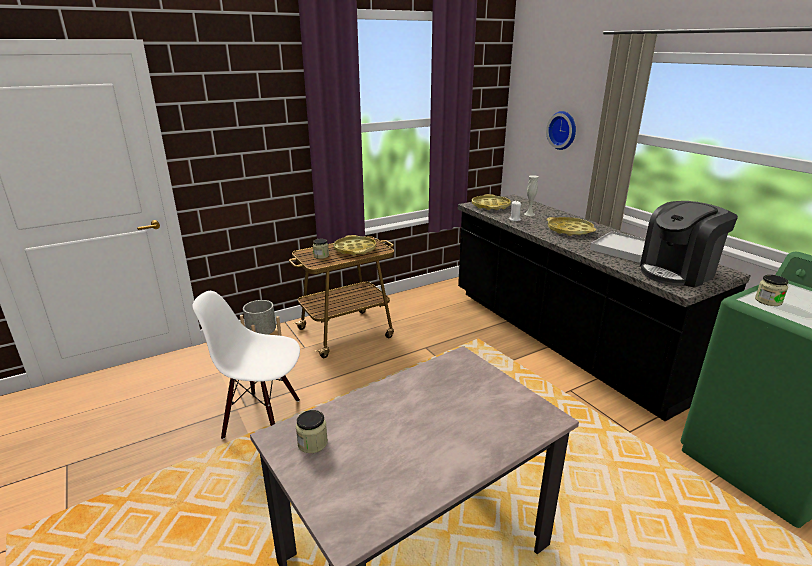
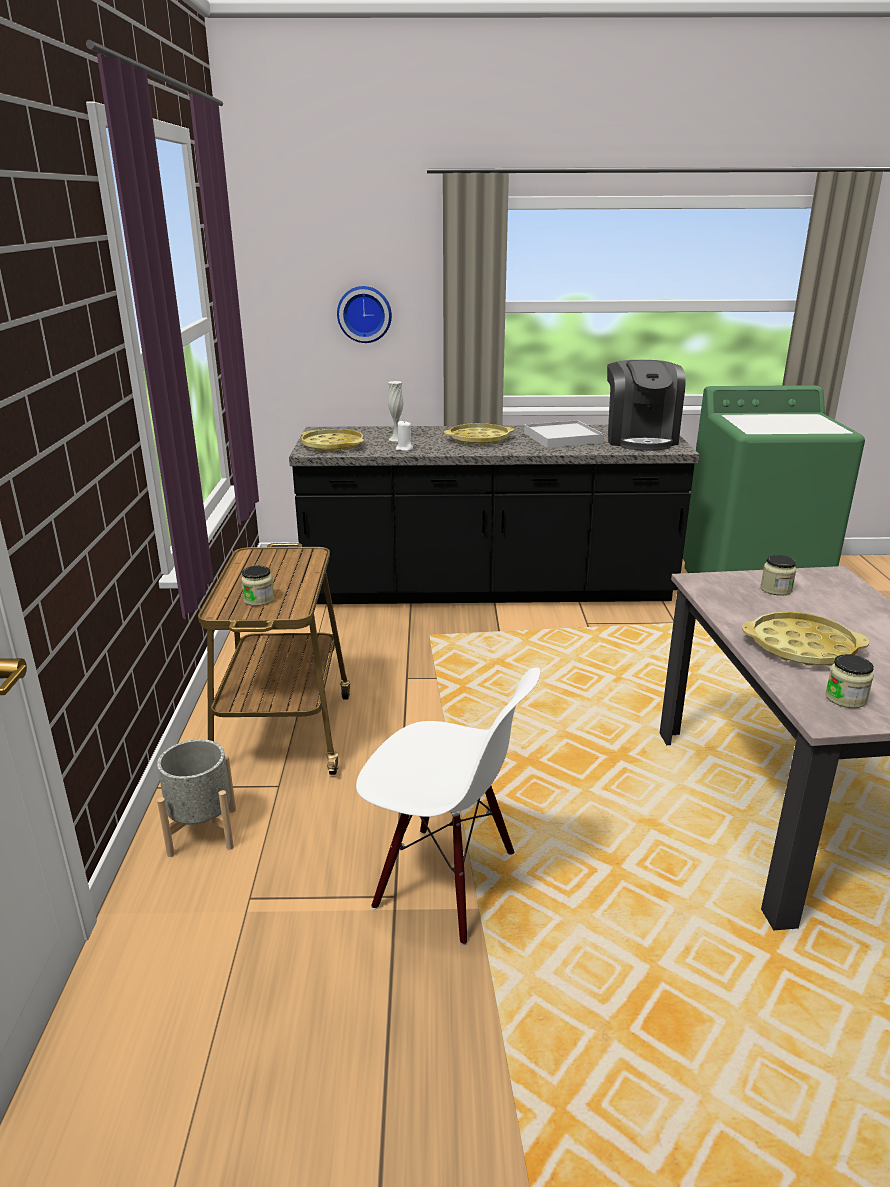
camera: 60 degrees left, 0 degrees up
white chair [193,291,300,440] -> white chair turned 105 degrees counterclockwise [356,667,540,945]
yellow tray [333,235,376,255] -> yellow tray moved to [742,612,869,666]
jar [755,275,788,306] -> jar moved to [760,555,796,596]

